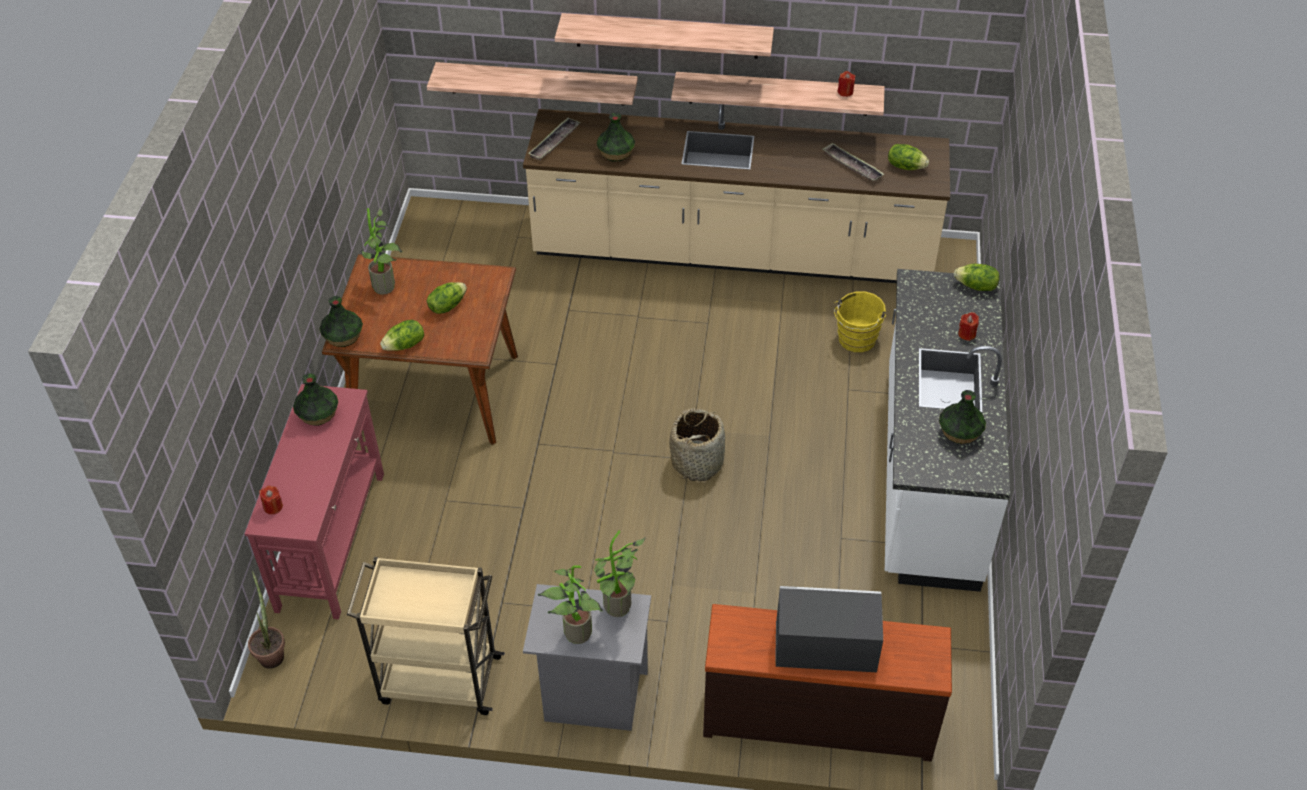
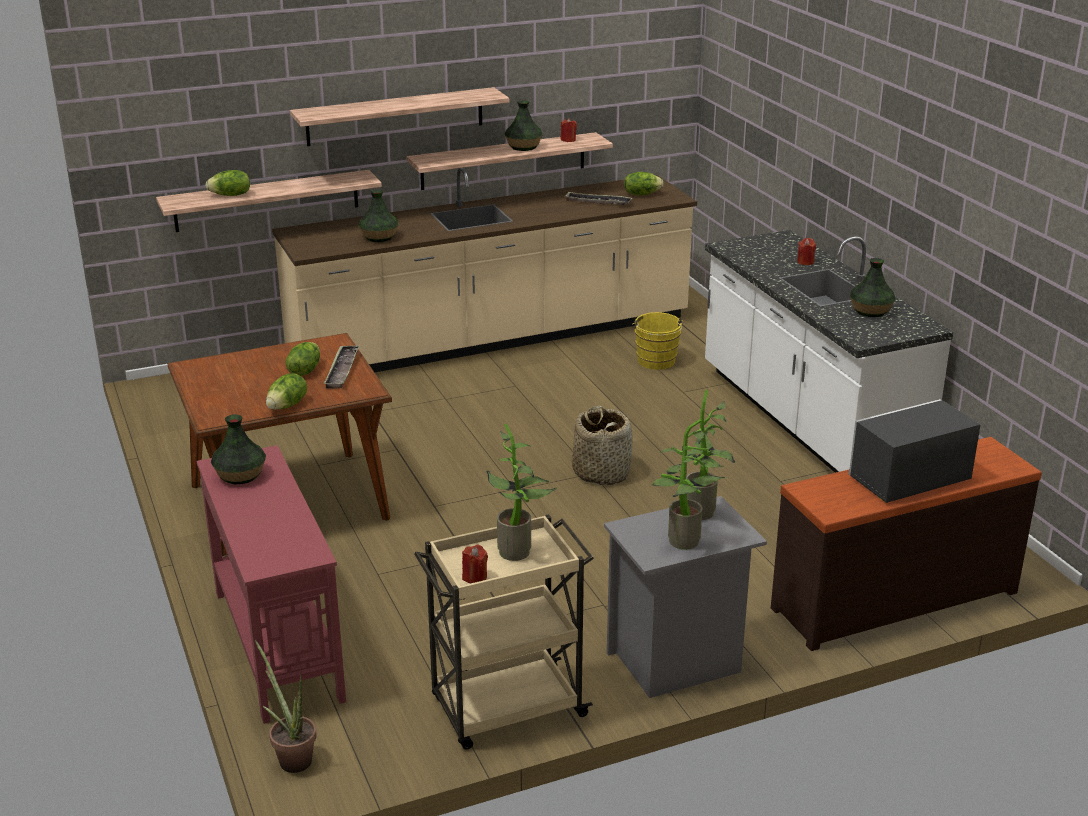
camera: 30 degrees left, 20 degrees down
red candle [259,486,283,514] -> red candle moved to [462,545,488,583]
vase [320,296,363,347] -> vase moved to [505,101,543,151]
potted plant [361,208,402,295] -> potted plant moved to [486,424,557,561]
tray [528,118,581,161] -> tray moved to [324,345,360,389]
lettuce [954,264,999,291] -> lettuce moved to [205,170,250,196]

